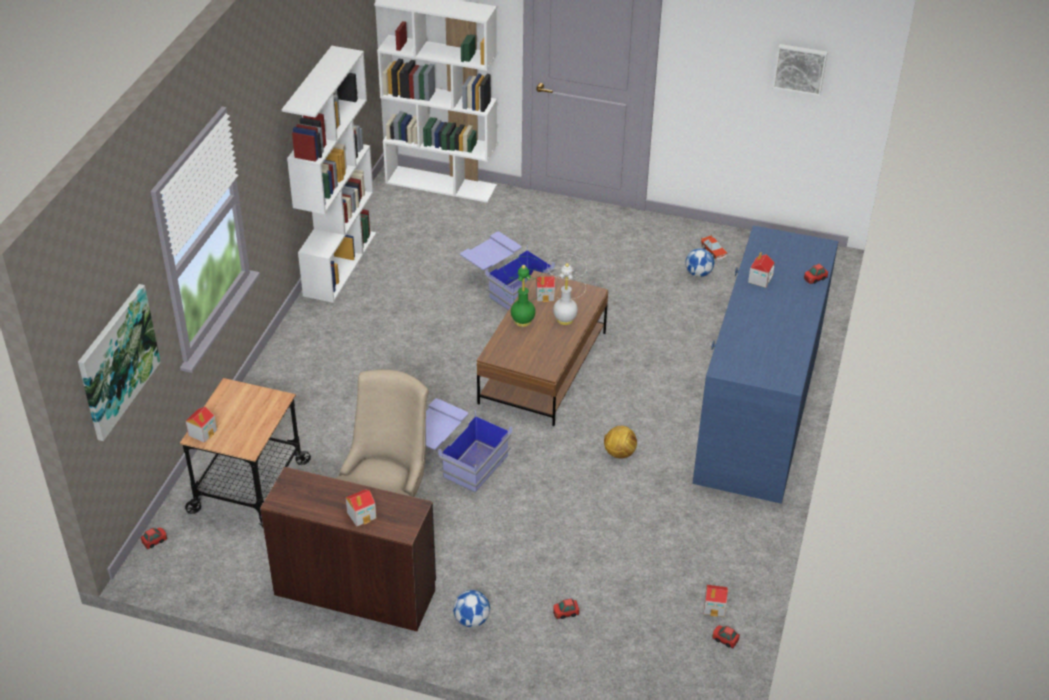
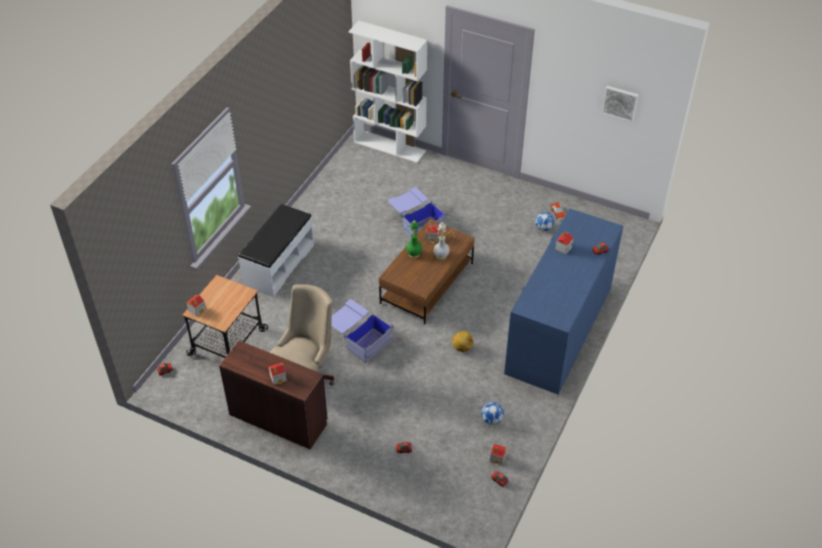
camera: 10 degrees right, 5 degrees up
picture [78,284,161,441] -> none
white bookcase [282,46,376,303] -> none
football [453,590,490,627] -> football moved to [482,402,504,425]
none -> white bench [238,204,314,297]

